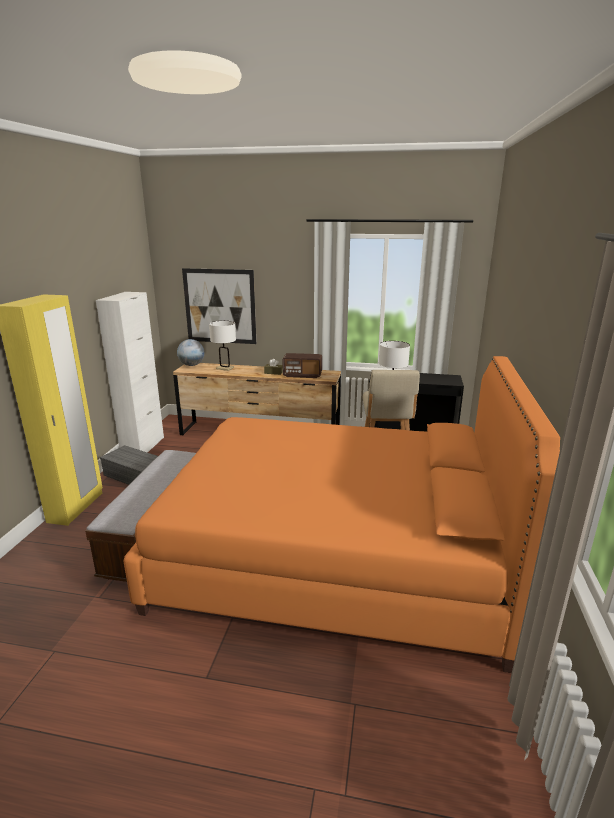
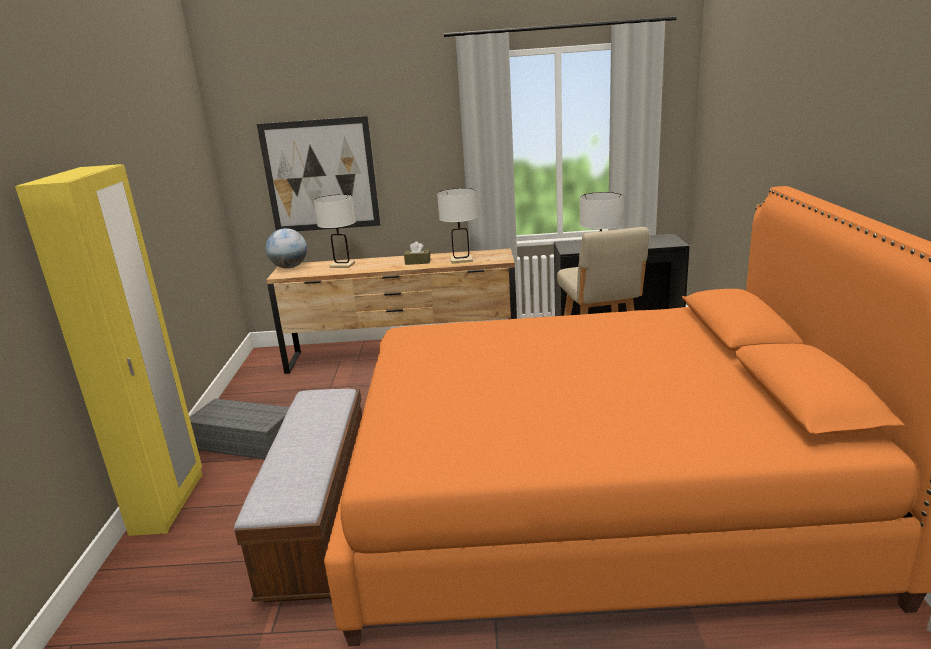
camera: 10 degrees left, 0 degrees up
white cabinet [96,292,164,453] -> none
radio [282,353,322,378] -> white table lamp [437,188,478,264]

